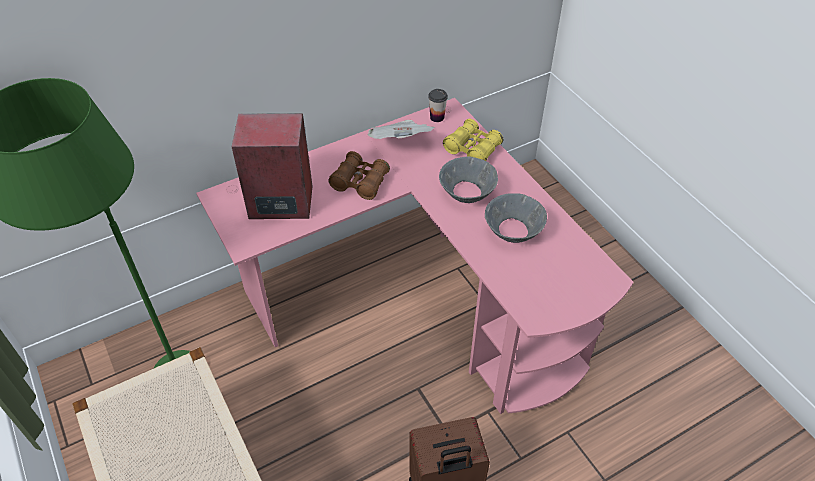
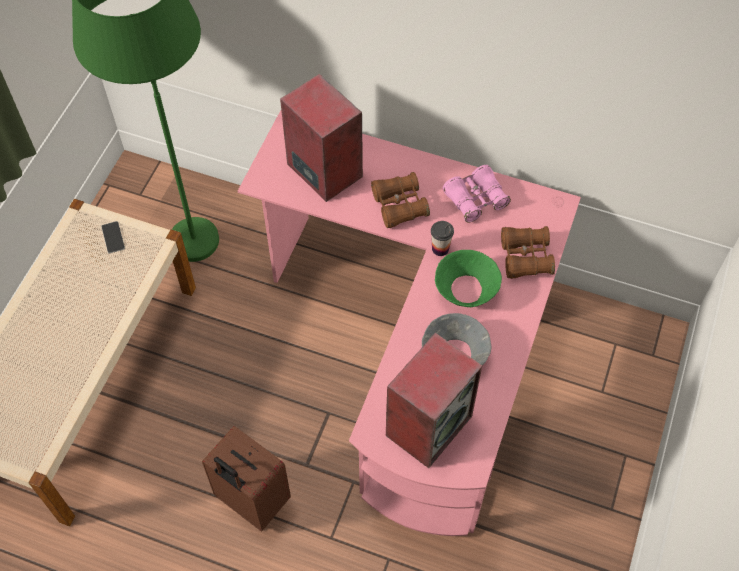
camera: 50 degrees right, 10 degrees up
newspaper [367,120,435,139] -> pink binoculars [443,165,511,223]
cup [428,89,448,122] -> cup moved to [431,221,454,256]
grey bowl [439,157,498,203] -> green bowl [435,250,502,307]
yellow binoculars [443,119,503,161] -> brown binoculars [501,226,555,279]
none -> phone [101,221,125,253]
none -> speaker [386,333,482,468]

